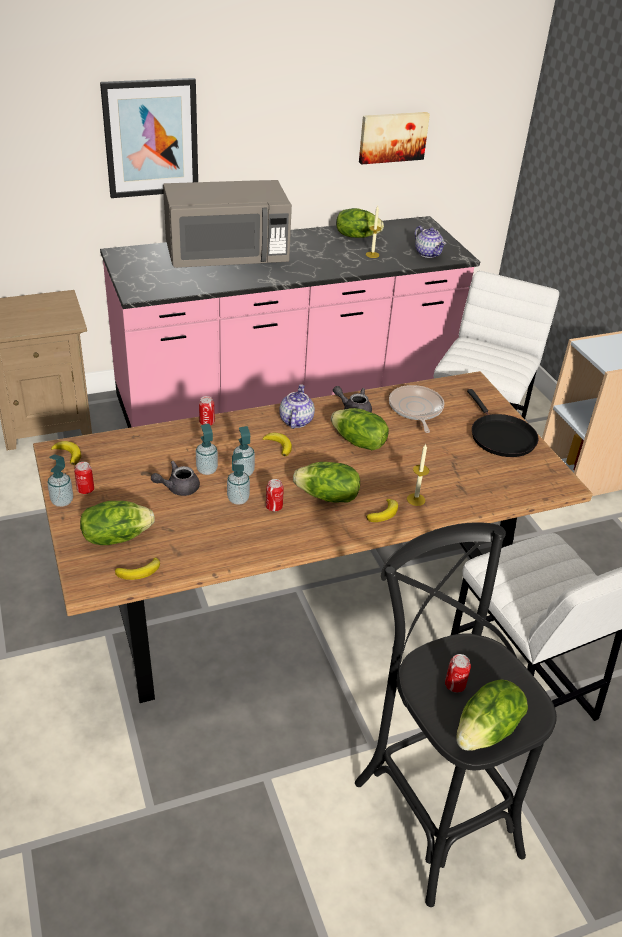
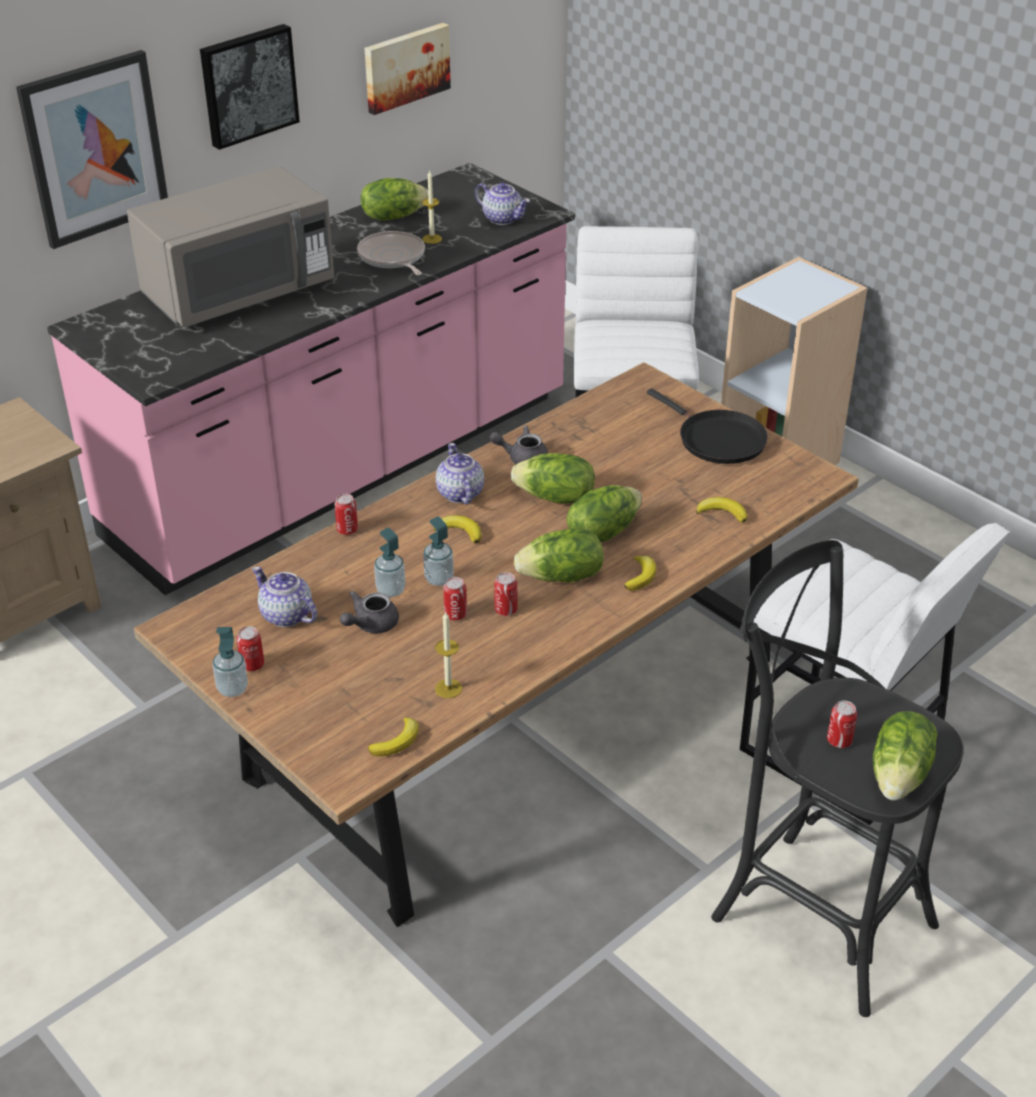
camera: 20 degrees left, 0 degrees up
banana [51,441,81,465] -> banana moved to [696,497,747,523]
lettuce [80,501,155,545] -> lettuce moved to [567,485,642,542]
soap dispenser [227,452,250,505] -> can [443,577,467,620]
frying pan [389,385,445,433] -> frying pan moved to [357,231,425,275]
candle [407,444,429,506] -> candle moved to [435,611,462,698]
none -> picture [200,24,300,150]
none -> teapot [252,567,317,627]

